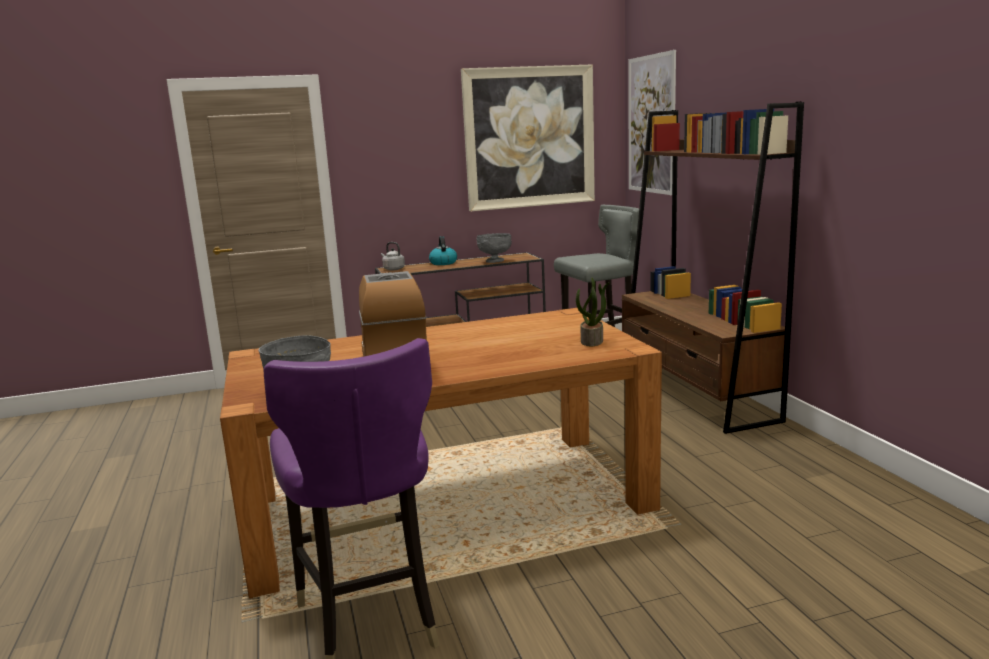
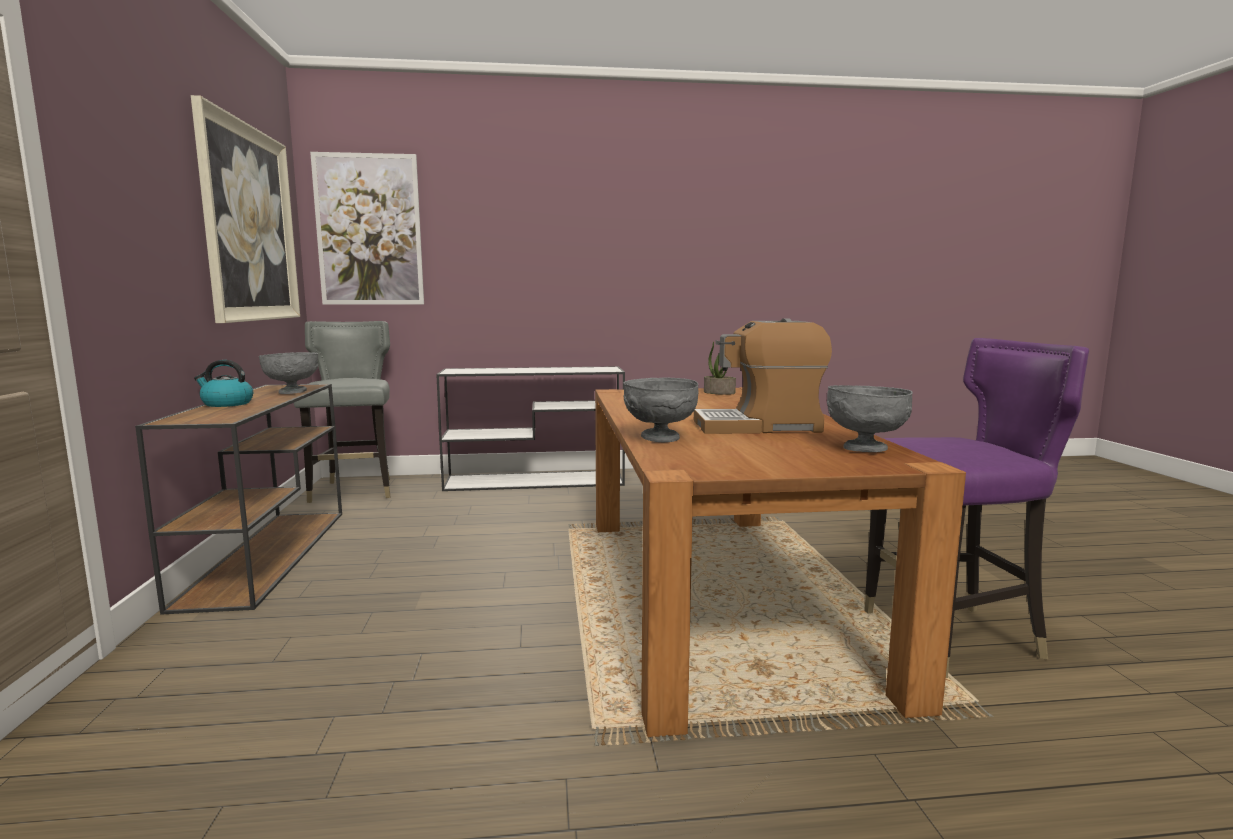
camera: 80 degrees left, 5 degrees down
grey kettle [381,242,405,270] -> none
brown bookcase [622,101,804,434] -> white console table [436,366,625,491]
none -> grey bowl [623,377,699,442]

